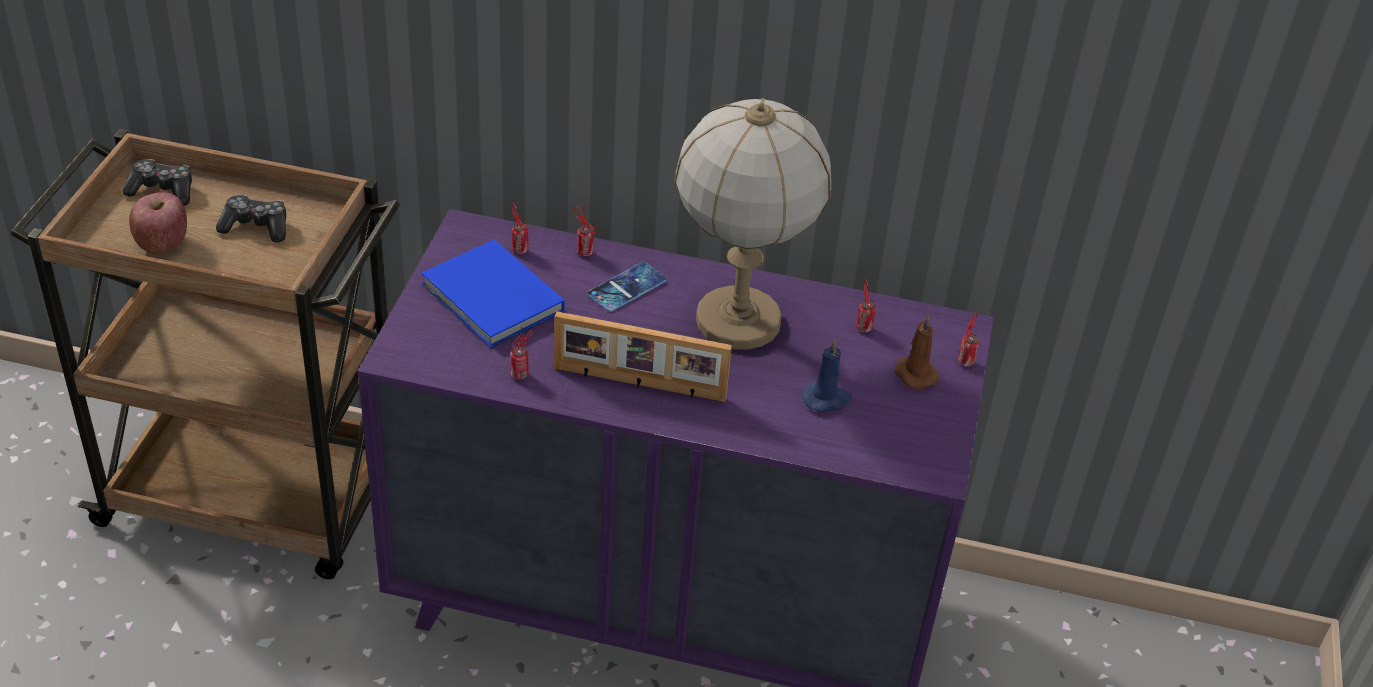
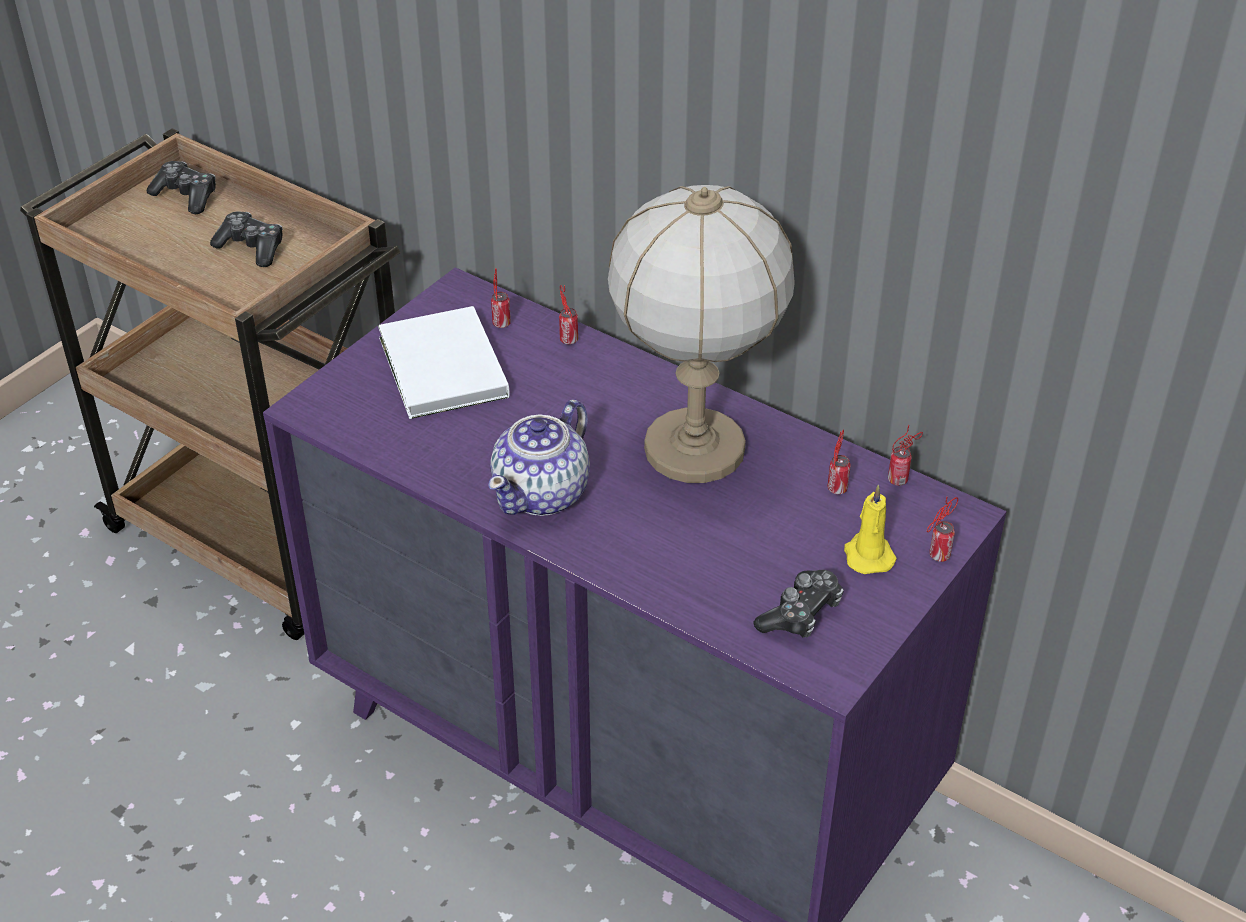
camera: 25 degrees right, 0 degrees up
apple [129,192,187,254] -> none
blue book [421,240,565,348] -> white book [378,306,510,419]
can [511,327,533,380] -> can moved to [888,425,923,486]
picture frame [554,311,732,402] -> teapot [488,400,590,516]
phone [587,262,667,312] -> none
blue candle [802,339,852,412] -> none
brown candle [895,315,939,389] -> yellow candle [844,484,897,574]
none -> game controller [753,570,844,638]

